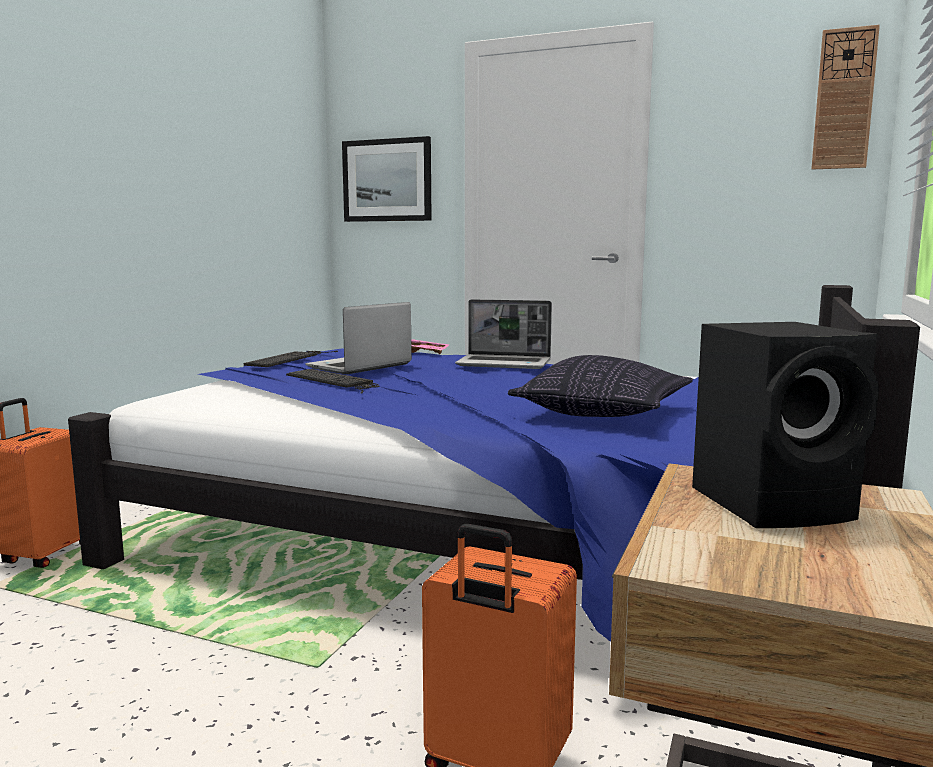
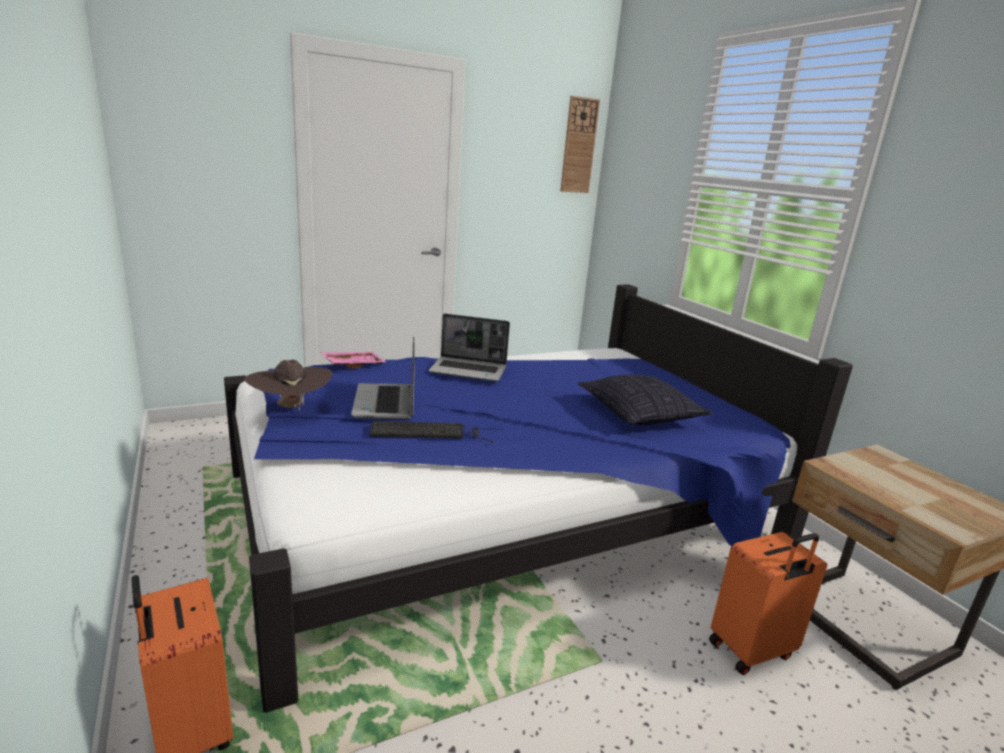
camera: 50 degrees left, 10 degrees up
keyboard [244,351,338,367] -> brown hat [243,359,332,411]
picture [342,136,432,222] -> none
laptop [455,299,552,369] -> laptop turned 45 degrees clockwise [428,314,510,381]
black speaker [692,322,879,528] -> none

